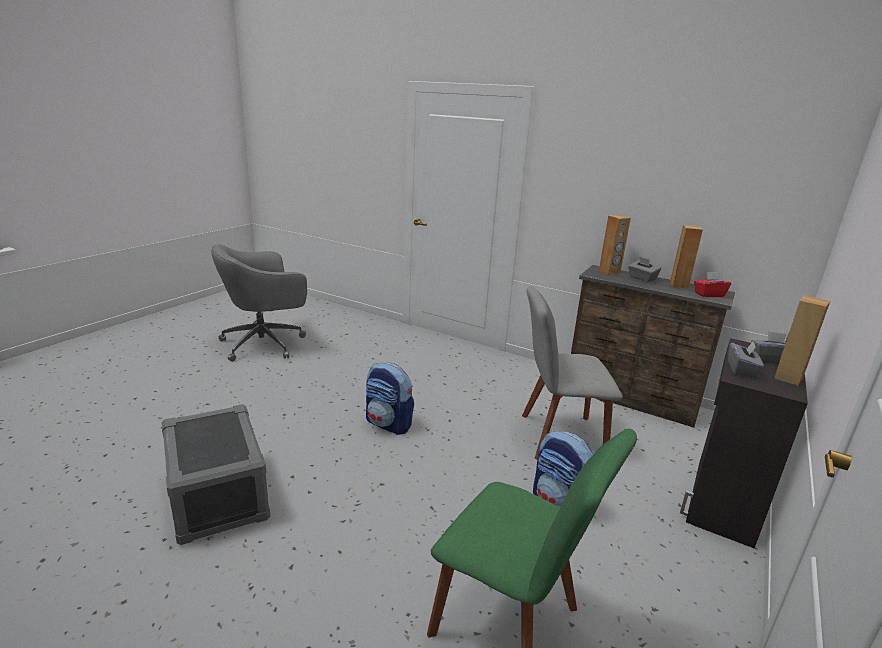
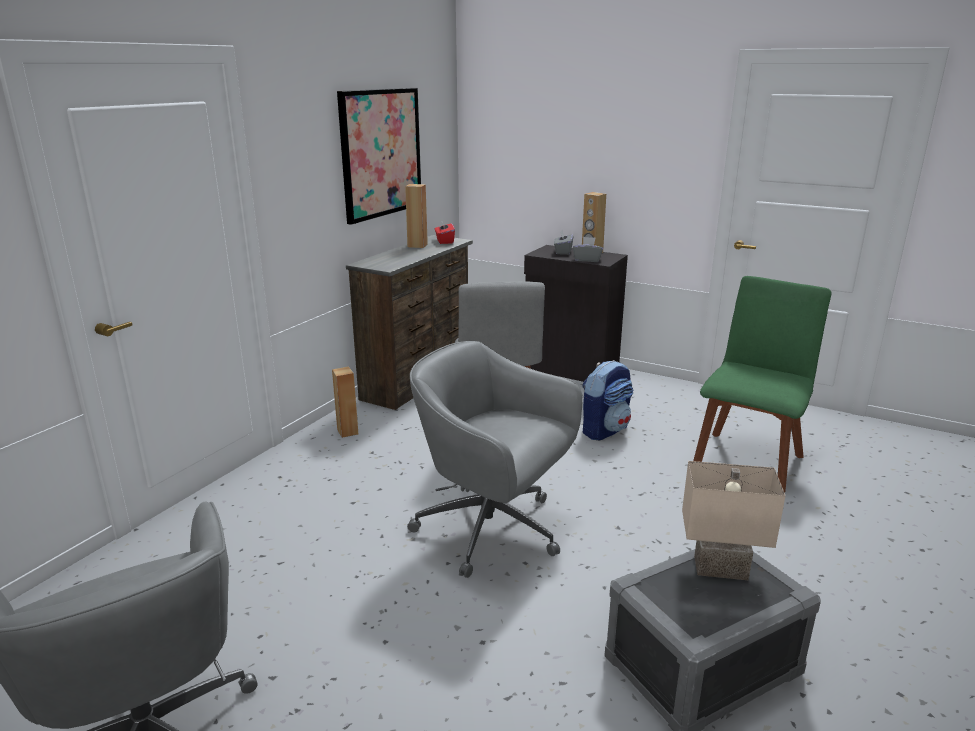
camera: 90 degrees left, 0 degrees up
backpack [366,362,414,435] -> grey office chair [407,341,583,578]
brown speaker [599,215,631,275] -> brown speaker moved to [332,366,358,438]
grey tissue box [628,257,661,282] -> none
none -> picture [337,88,421,225]
none -> beige table lamp [682,461,786,580]

